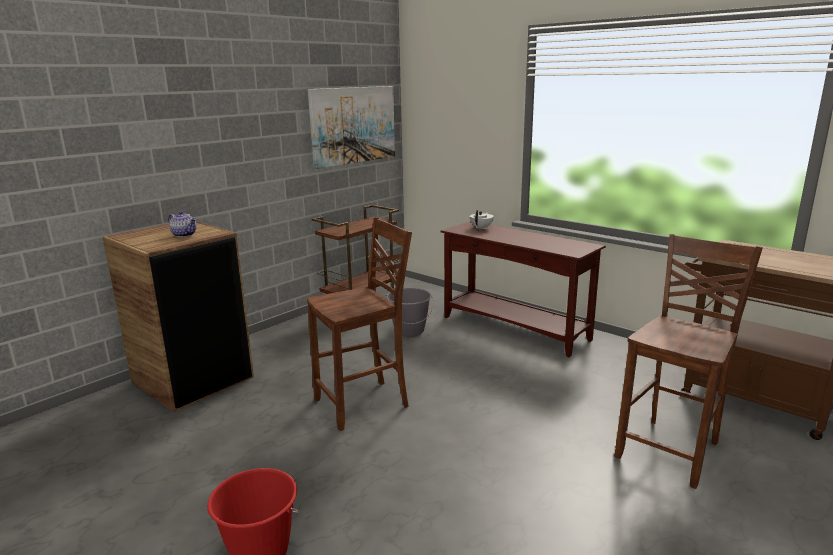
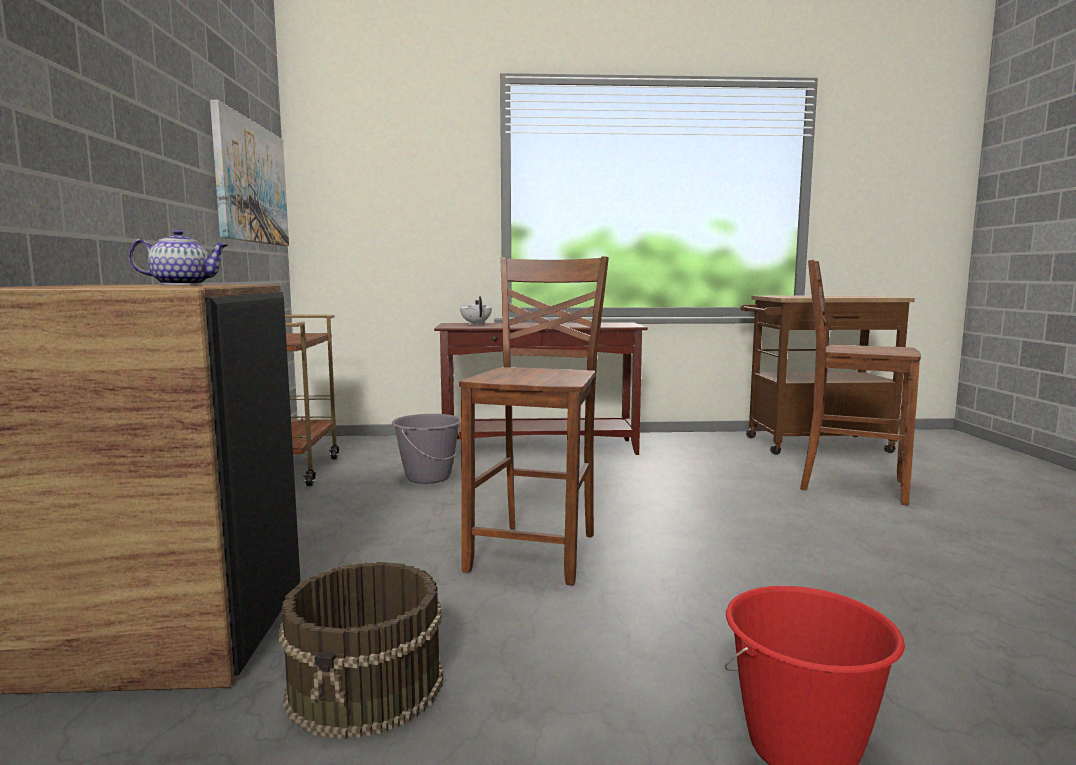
camera: 45 degrees left, 10 degrees down
brown chair [615,234,763,489] -> brown chair turned 60 degrees counterclockwise [800,260,921,505]
none -> brown bucket [279,562,443,739]

